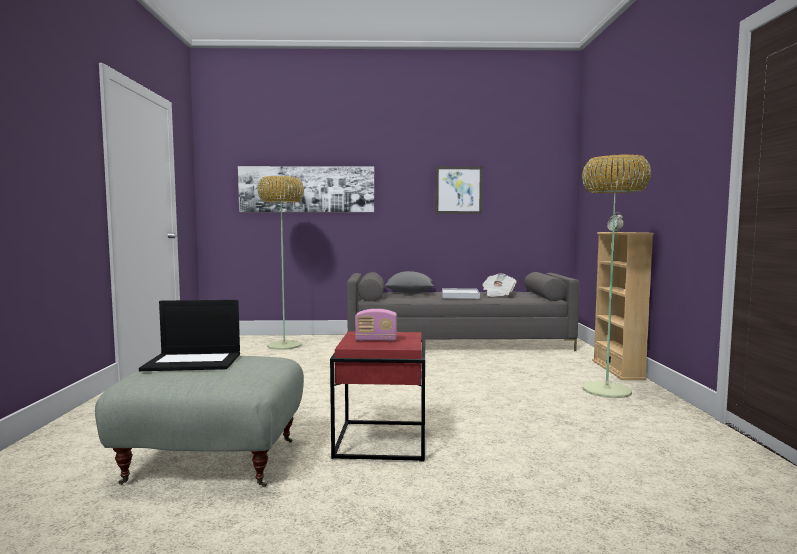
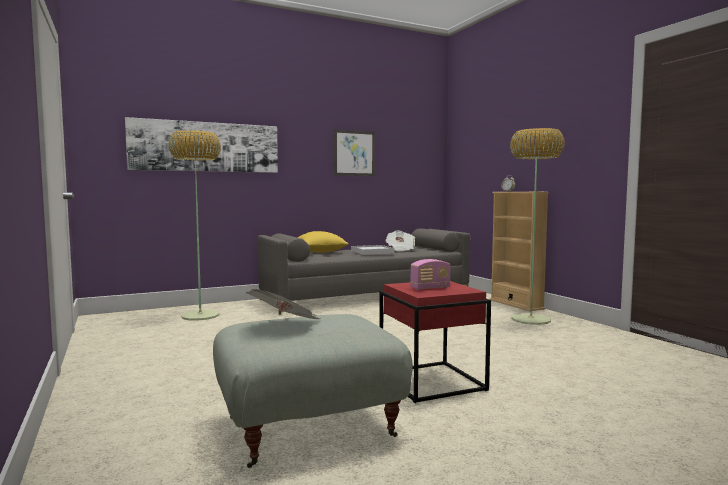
camera: 25 degrees left, 0 degrees up
laptop [139,300,240,371] -> newspaper [246,289,320,319]
grey pillow [385,271,434,294] -> yellow pillow [297,231,349,253]

